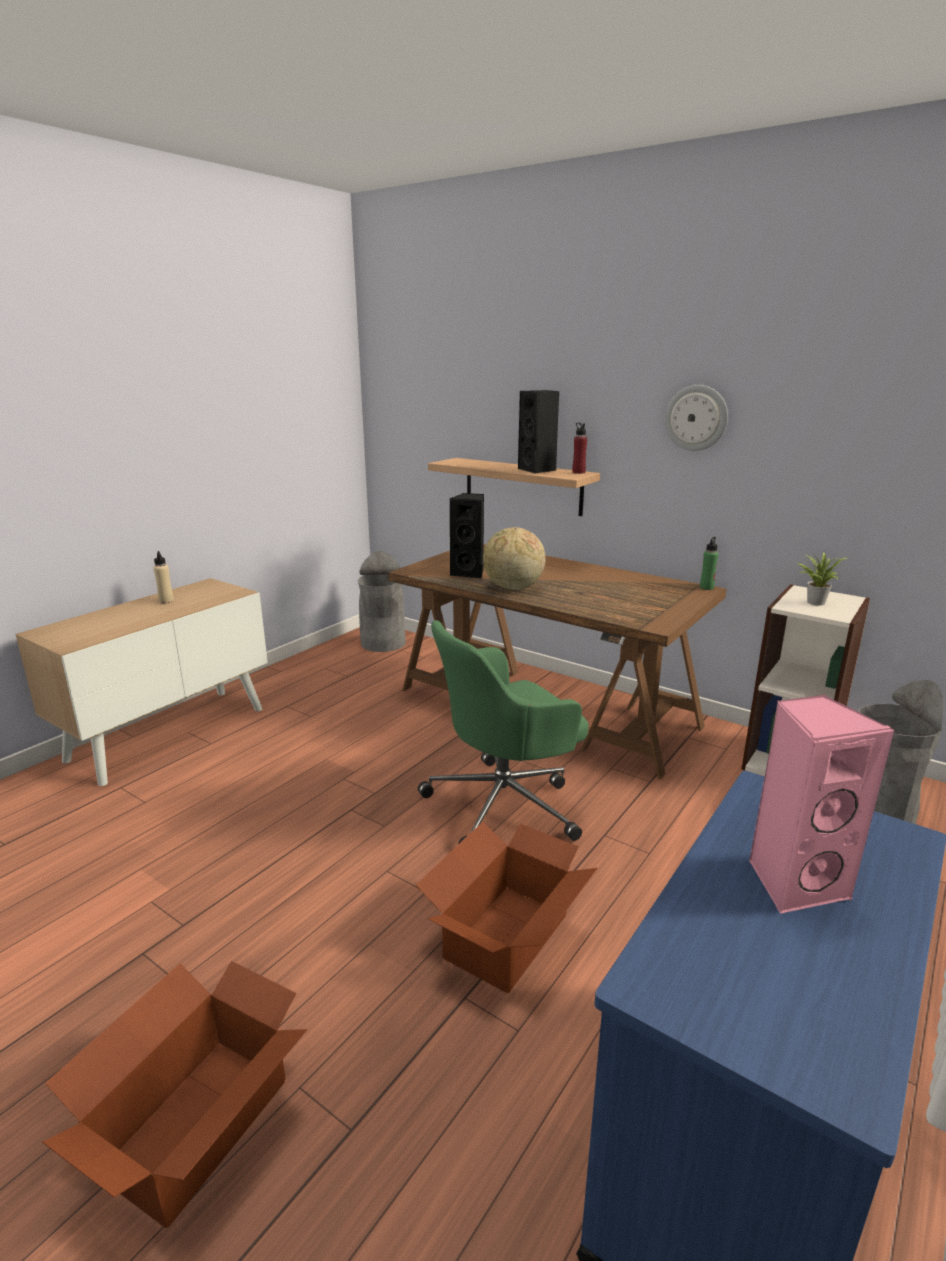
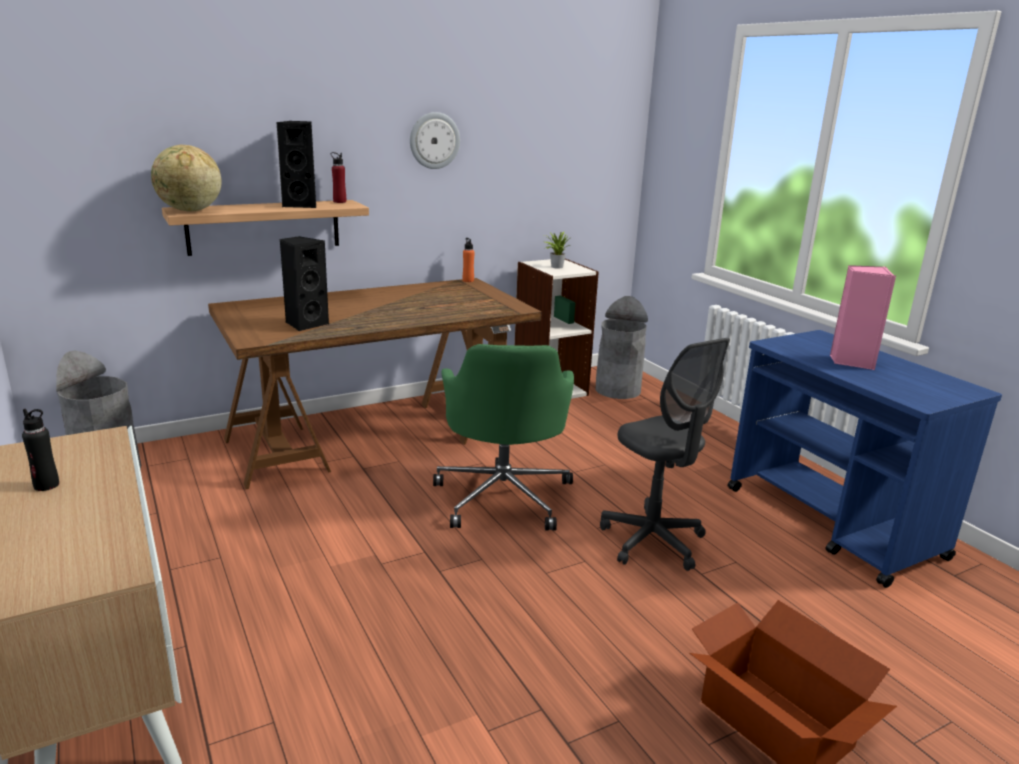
camera: 65 degrees left, 0 degrees up
beige bottle [153,551,174,603] -> black bottle [22,409,59,491]
cardboard box [416,822,598,994] -> grey office chair [600,338,730,571]
globe [483,527,546,590] -> globe moved to [151,145,222,211]
green bottle [700,537,718,590] -> orange bottle [463,238,475,282]

